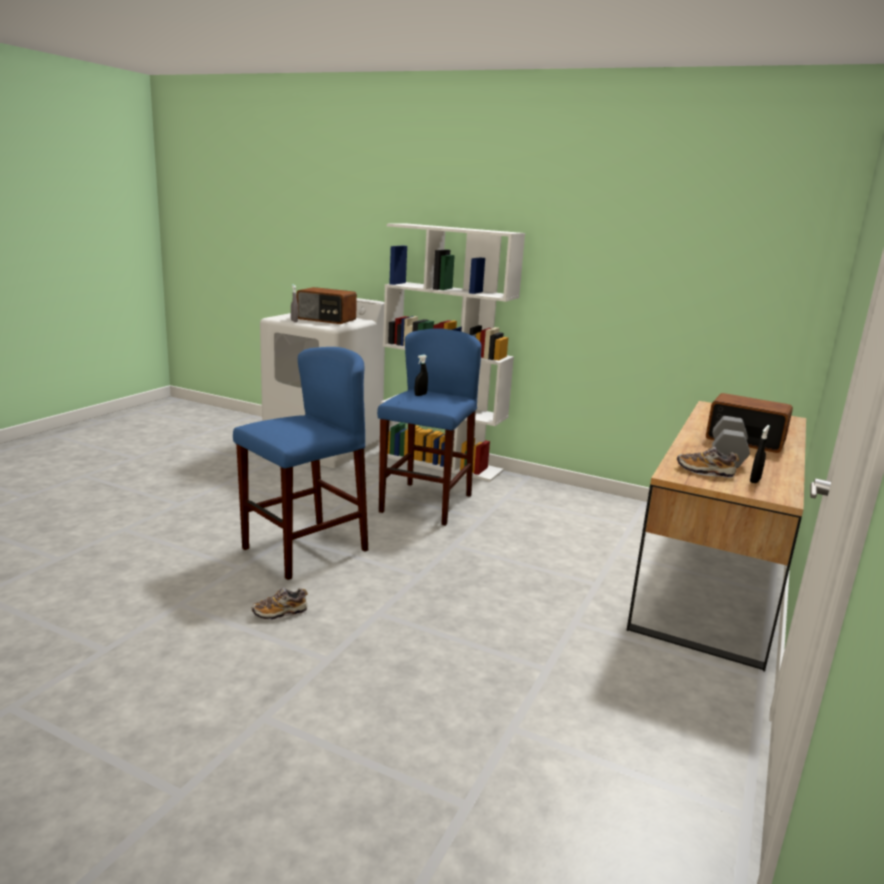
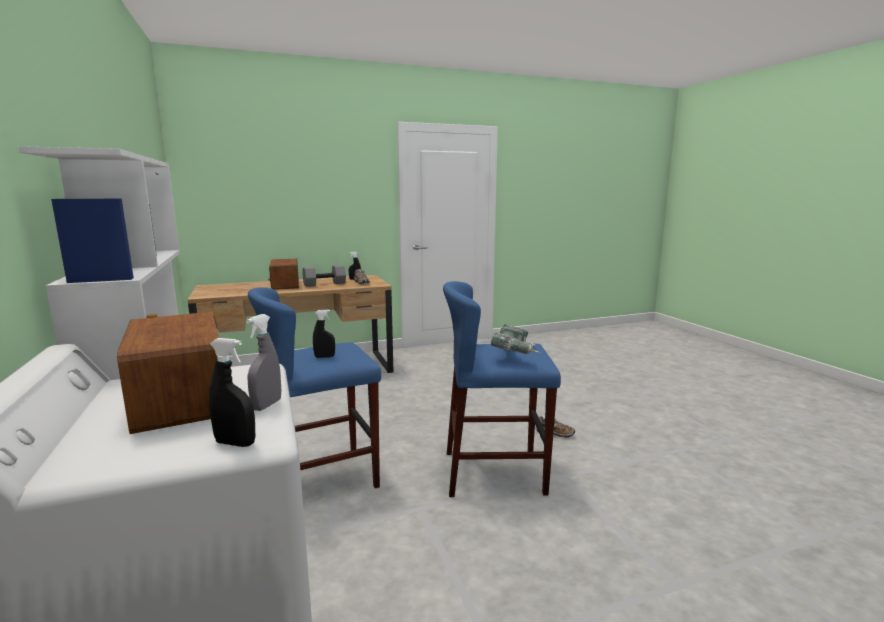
camera: 135 degrees left, 5 degrees down
none -> black spray bottle [209,338,255,447]
none -> power drill [491,324,541,354]

